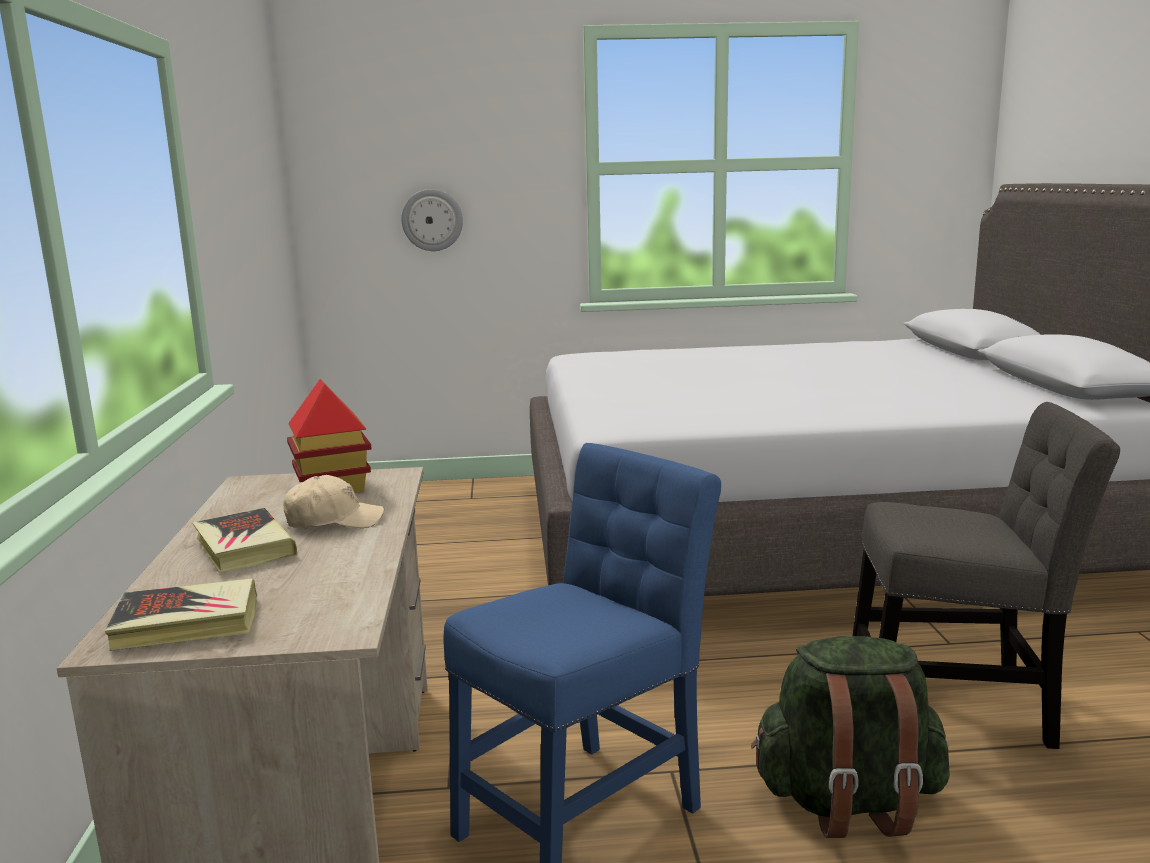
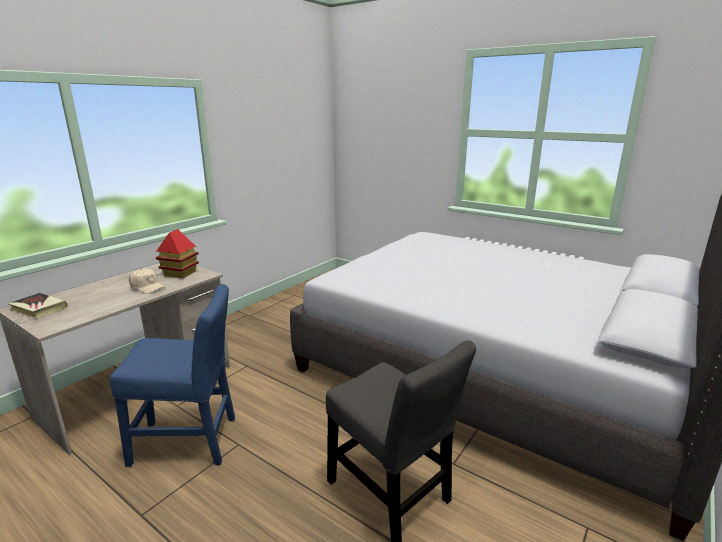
camera: 40 degrees right, 5 degrees up
book [192,508,297,573] -> none
wall clock [401,189,463,251] -> none
green backpack [751,636,950,838] -> none

